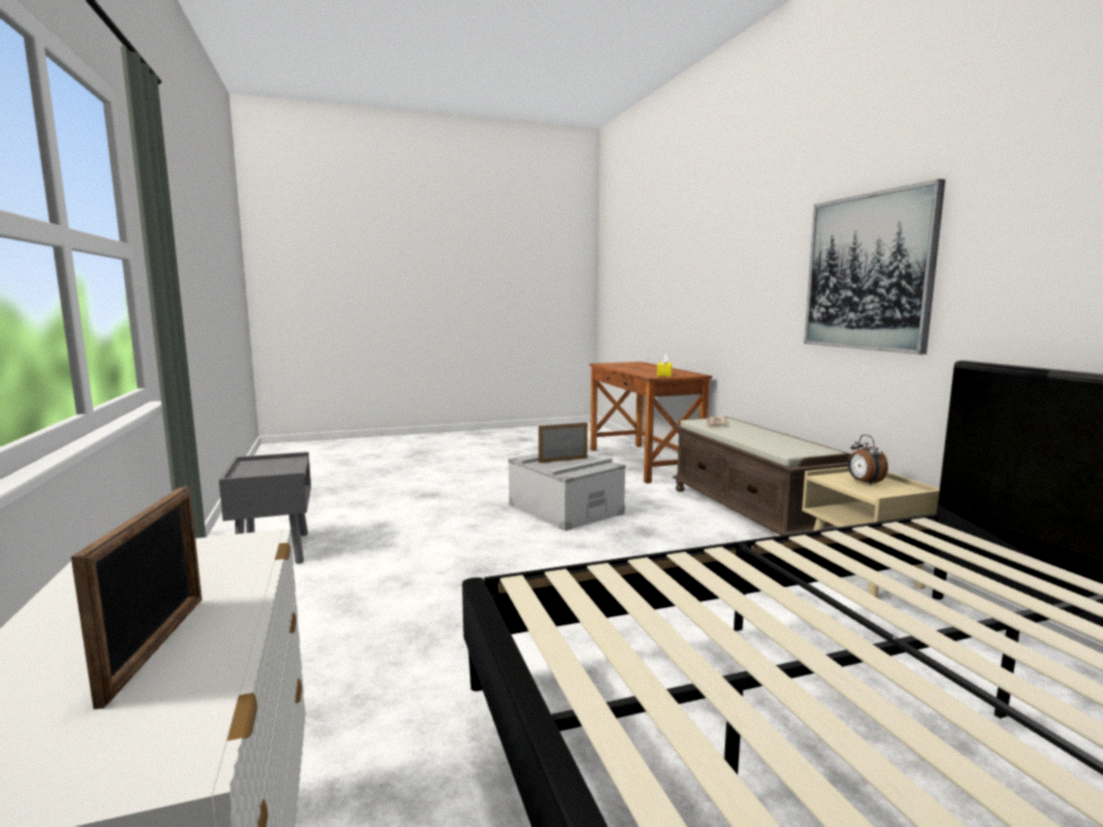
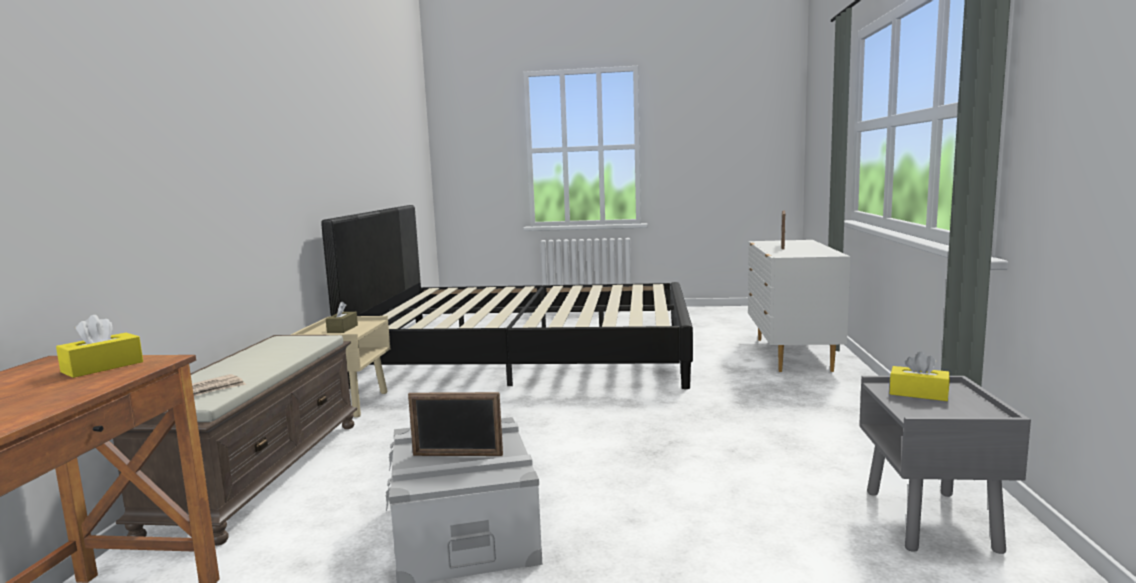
camera: 155 degrees left, 0 degrees up
picture [804,179,945,354] -> none
alarm clock [848,435,888,486] -> brown tissue box [326,301,358,333]
none -> yellow tissue box [889,352,950,401]

